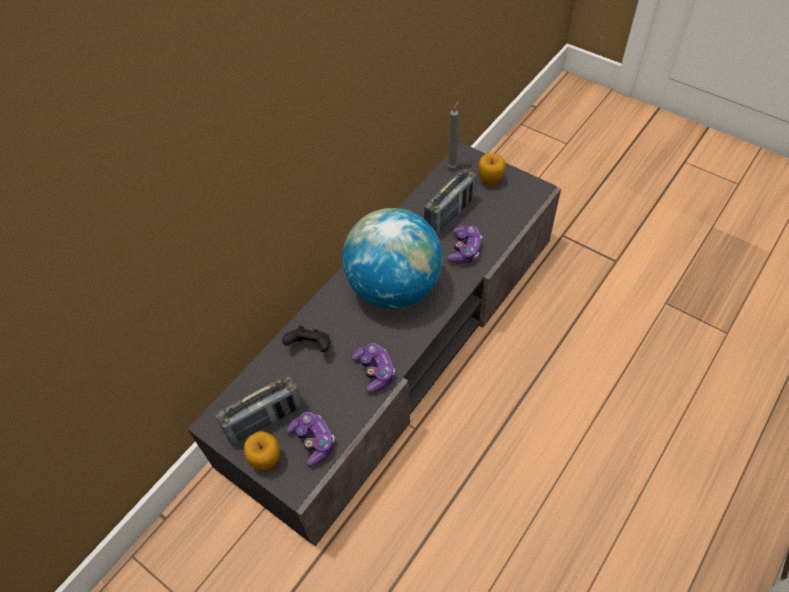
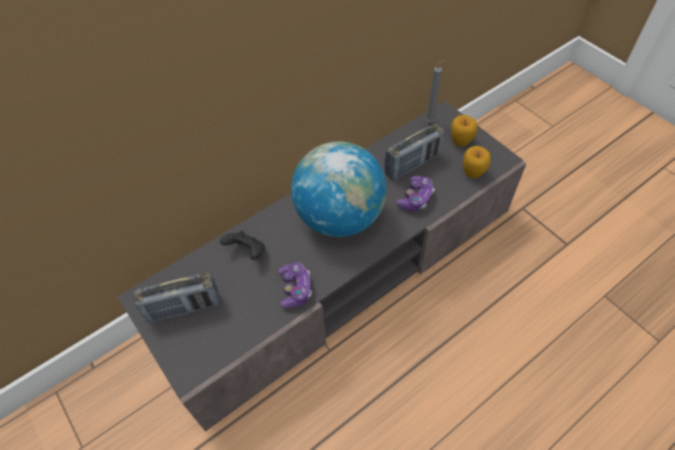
camera: 15 degrees right, 0 degrees up
apple [244,431,280,471] -> apple moved to [463,146,491,178]
game controller [286,412,335,466] -> none

